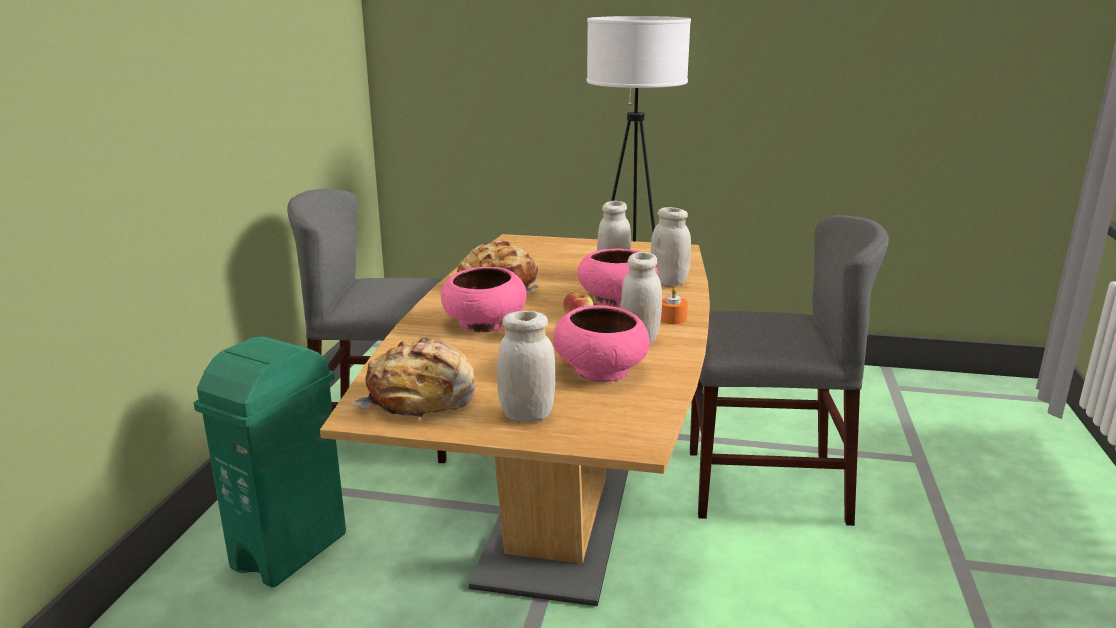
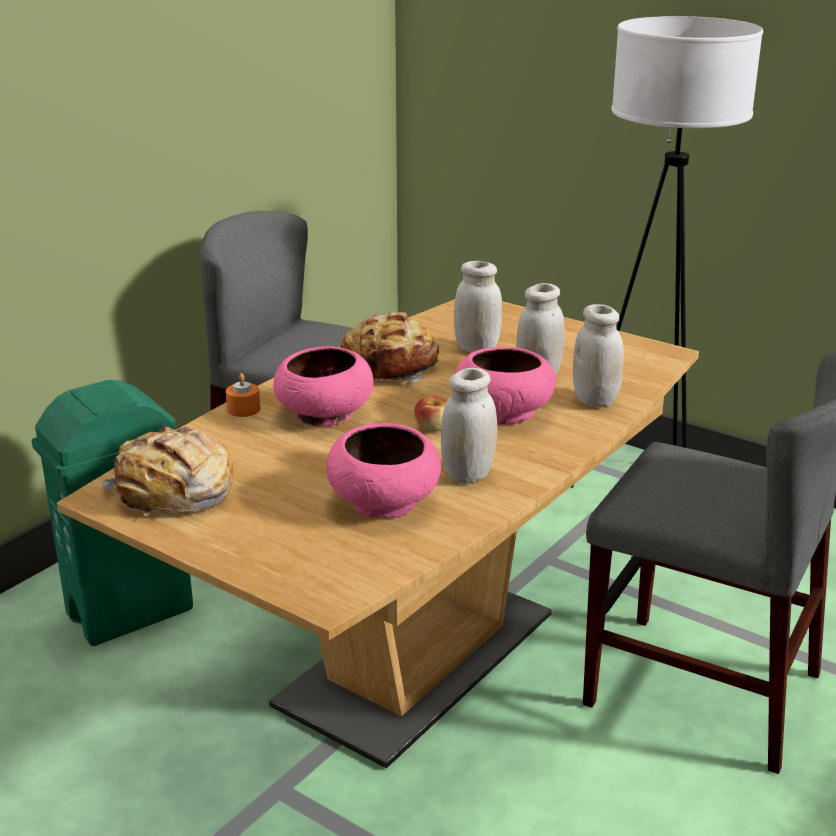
camera: 25 degrees right, 5 degrees up
white jar [497,311,555,423] -> white jar moved to [454,261,502,353]
orange candle [661,287,688,324] -> orange candle moved to [226,373,260,417]

